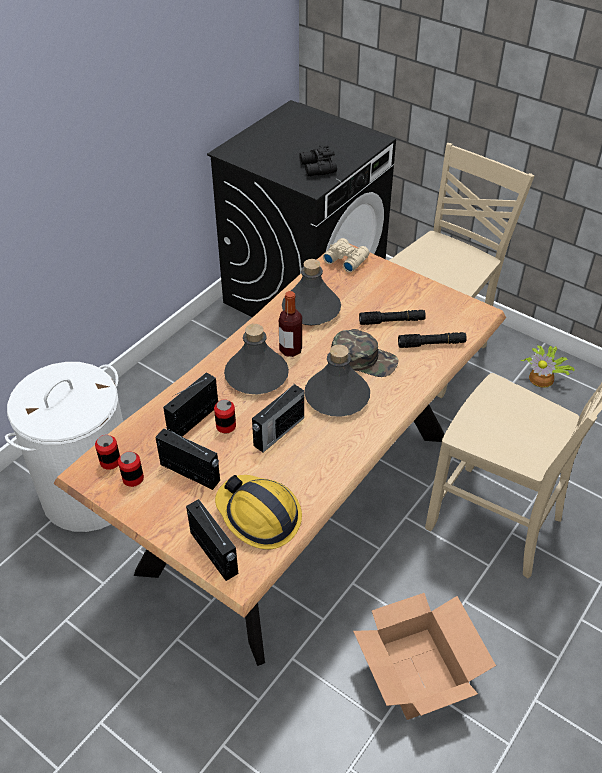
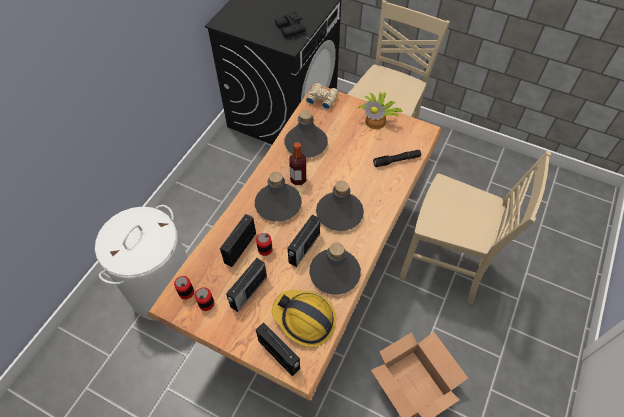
camera: 10 degrees left, 10 degrees up
radio [155,427,220,490] -> radio turned 105 degrees clockwise [226,258,267,312]
green cap [331,329,398,377] -> none
black flashlight [359,310,426,325] -> none
potted plant [521,345,575,388] -> potted plant moved to [356,92,402,129]
none -> grey bottle [309,243,361,295]

